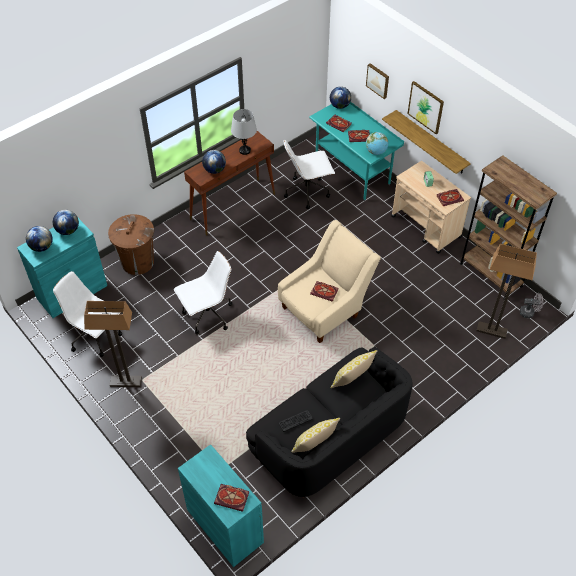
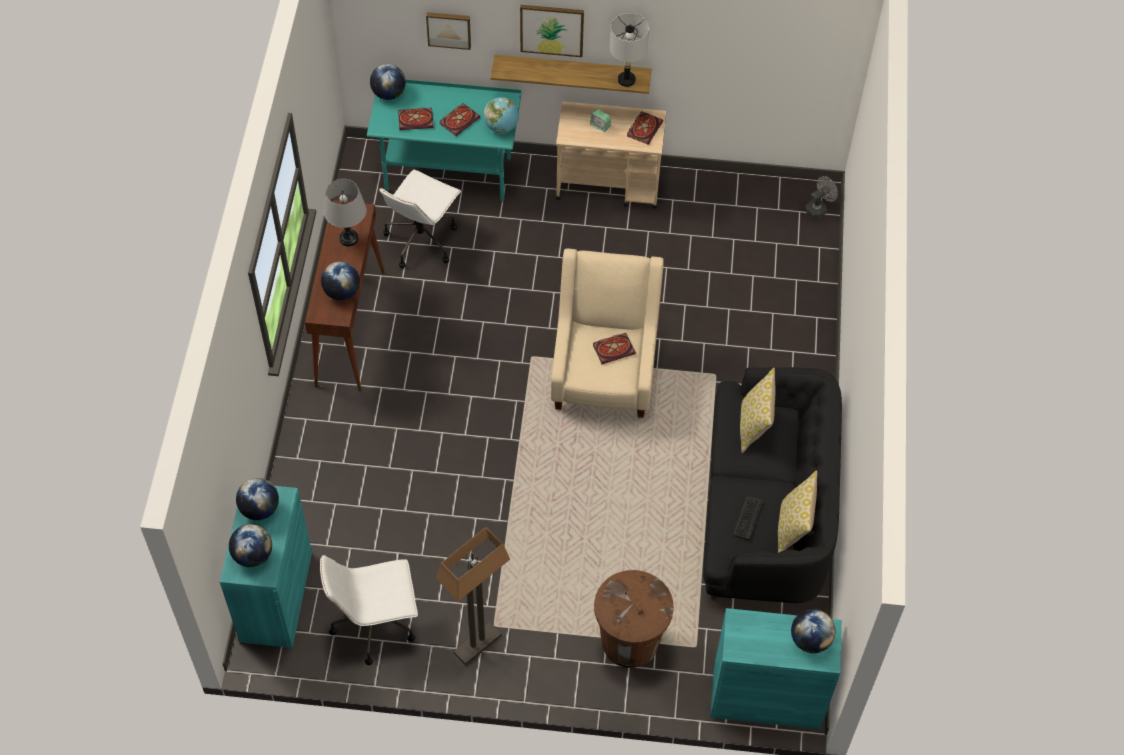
camera: 45 degrees left, 5 degrees up
brown trash can [108,214,154,275] -> brown trash can moved to [594,570,674,668]
white office chair [174,251,232,335] -> none
book [214,484,249,512] -> globe [791,609,836,653]
brown bookcase [460,156,557,299] -> none
floor lamp [476,244,537,339] -> none
none -> grey table lamp [610,13,649,87]

